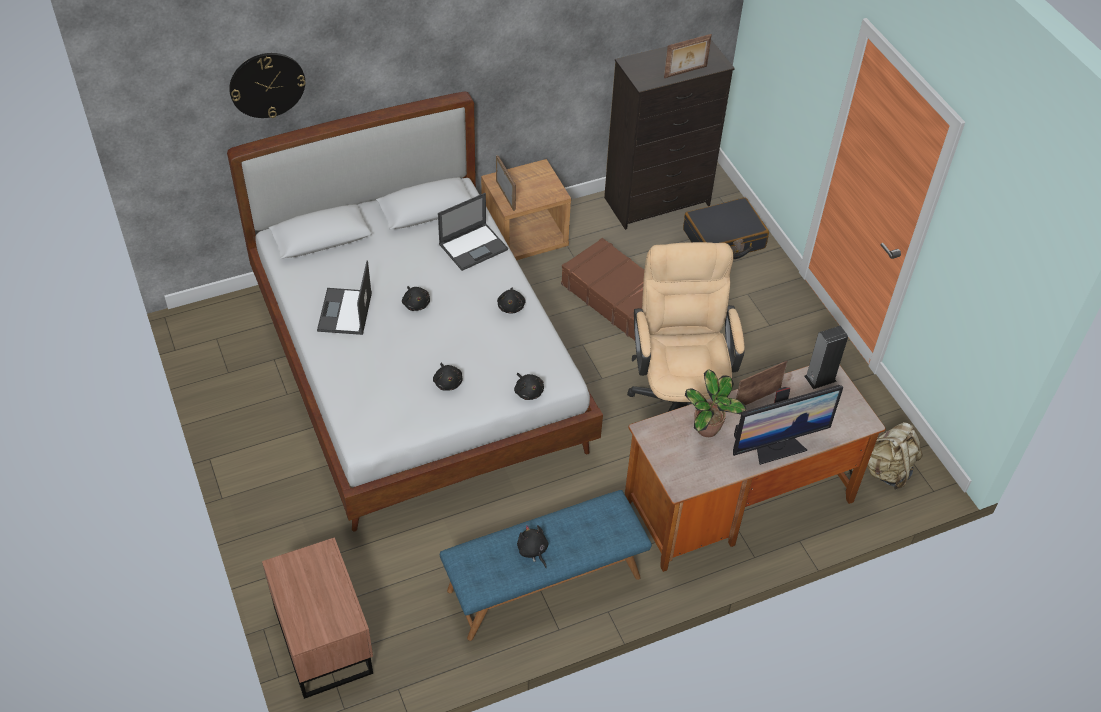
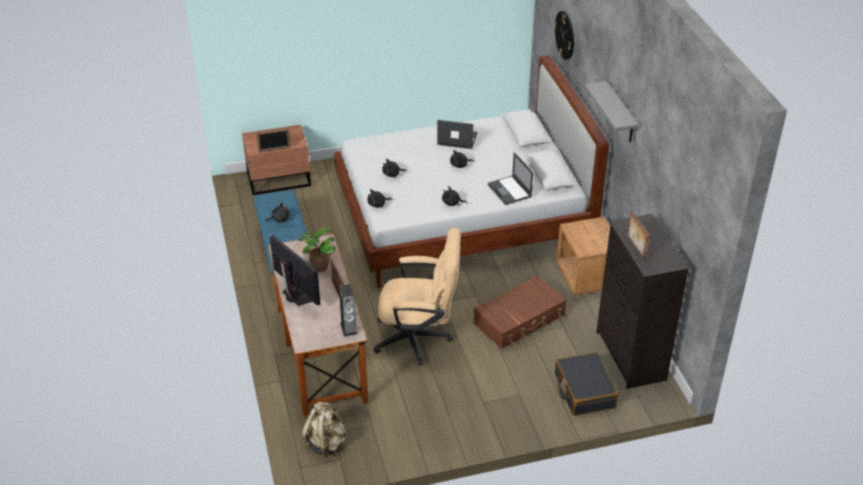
camera: 100 degrees right, 10 degrees down
picture frame [496,155,516,211] -> picture frame moved to [256,128,291,153]
monitor [733,385,843,465] -> monitor turned 150 degrees clockwise [270,235,321,306]
none -> grey shelf [584,81,638,142]

